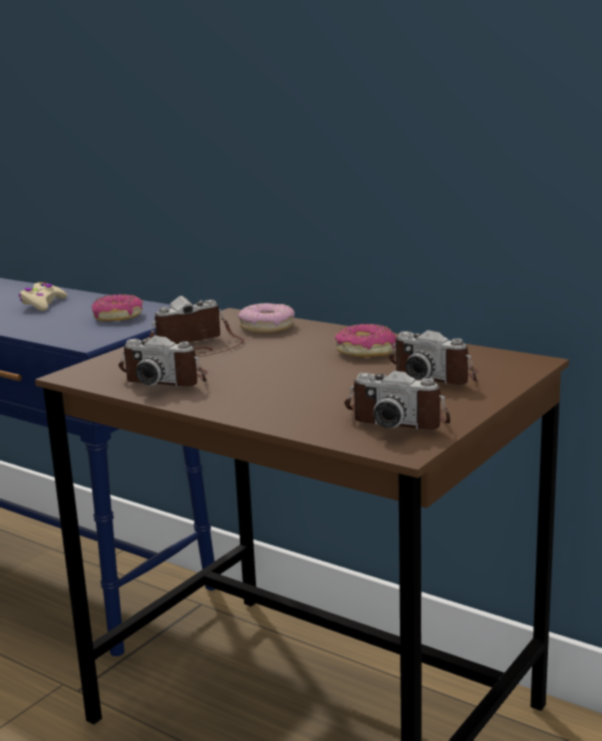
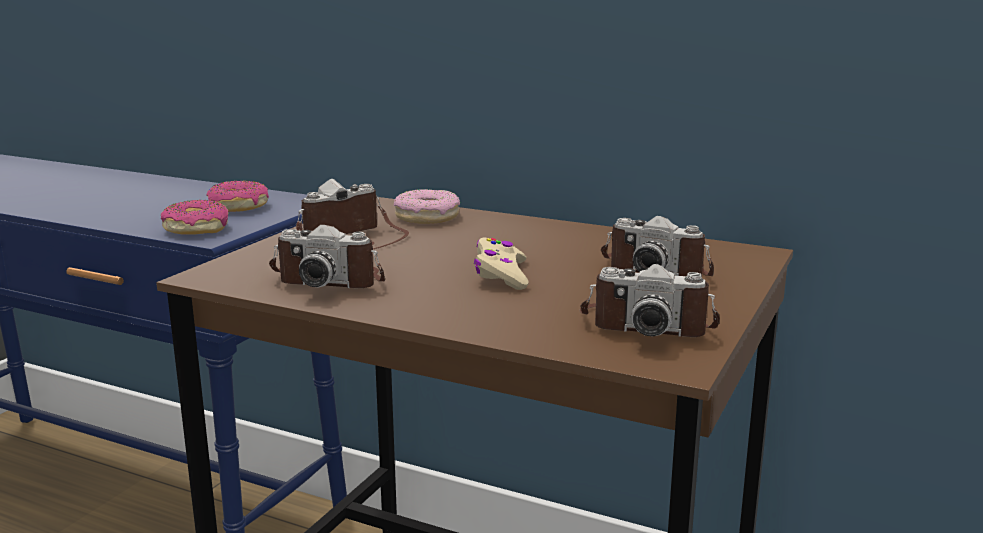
camera: 10 degrees left, 0 degrees up
beige game controller [19,282,68,311] -> beige game controller moved to [474,238,529,290]
donut [335,324,396,357] -> donut moved to [161,200,228,235]

